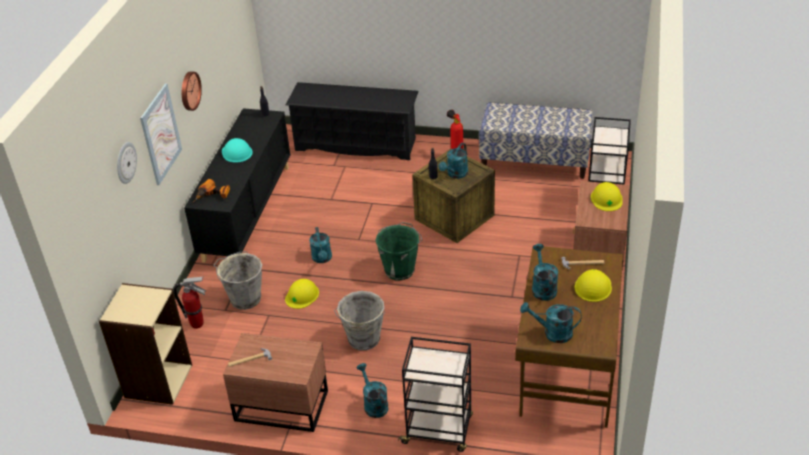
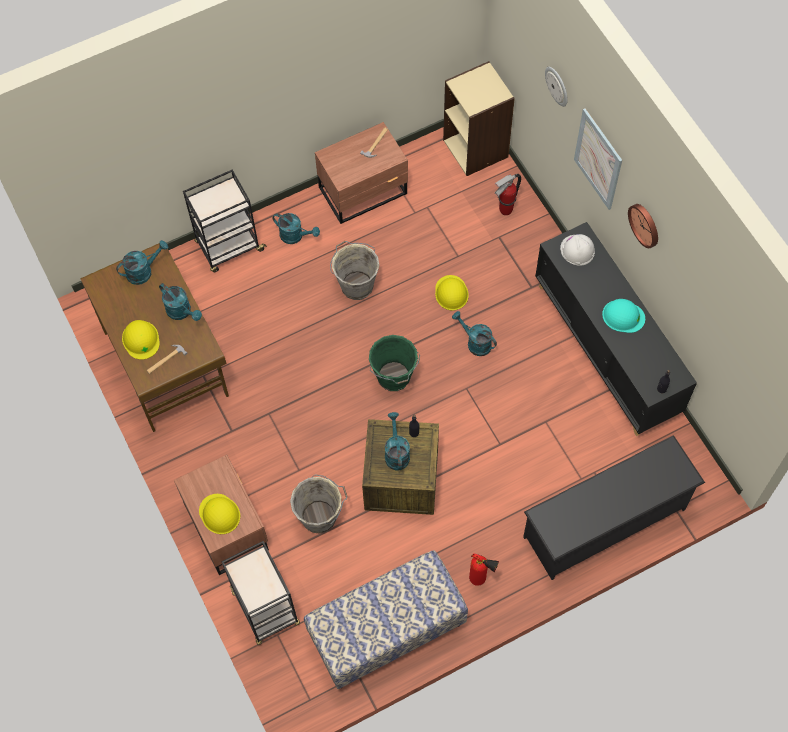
camera: 140 degrees right, 25 degrees up
power drill [193,179,230,202] -> white hard hat [560,234,595,266]
grey bucket [213,251,262,310] -> grey bucket moved to [290,474,348,534]

